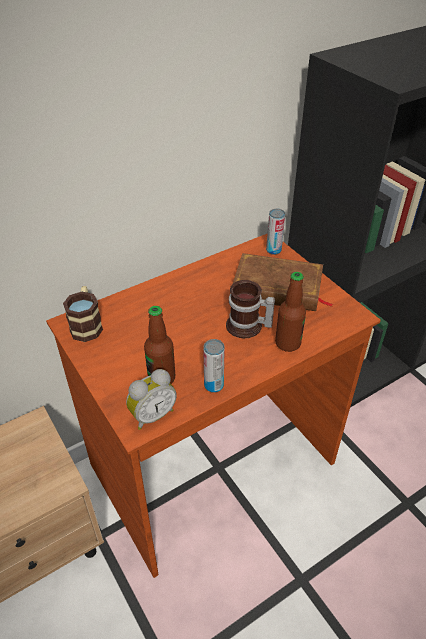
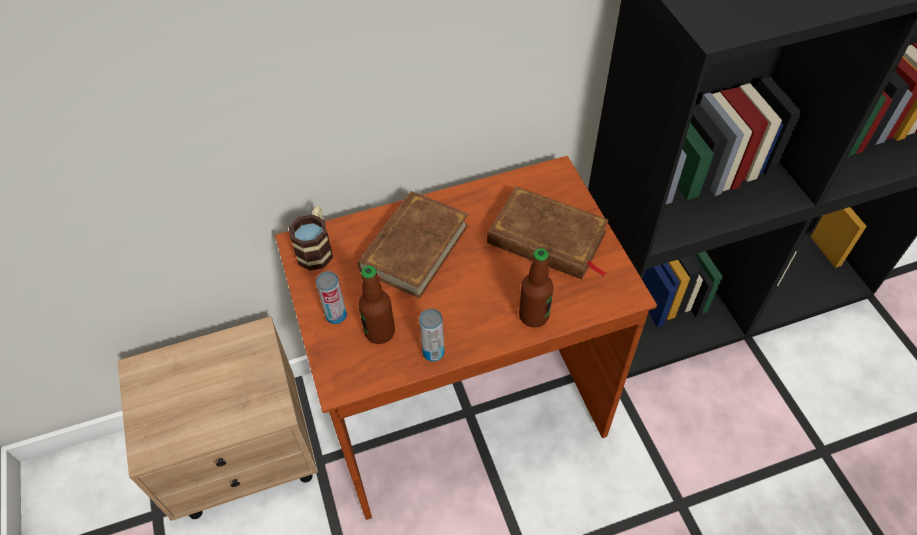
camera: 15 degrees right, 10 degrees up
alarm clock [126,369,177,430] -> none
mug [226,280,275,338] -> none
can [266,209,285,255] -> can moved to [316,271,347,324]
none -> brown book [358,191,468,298]

